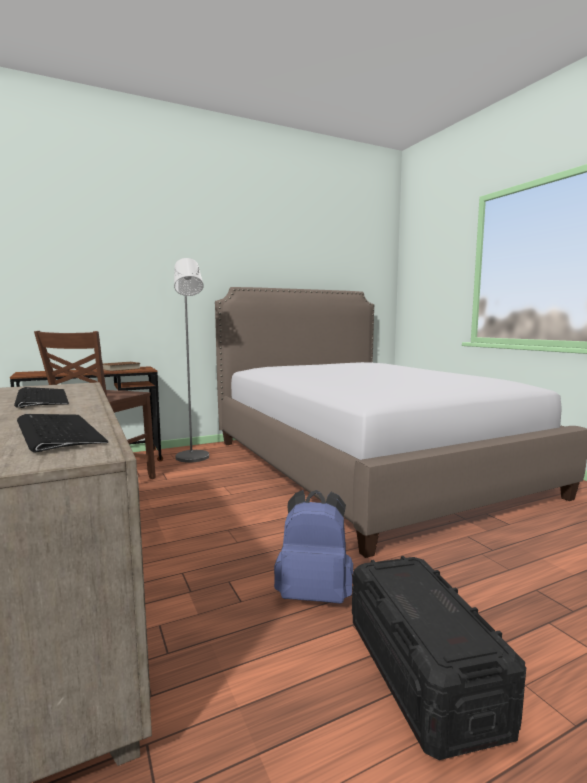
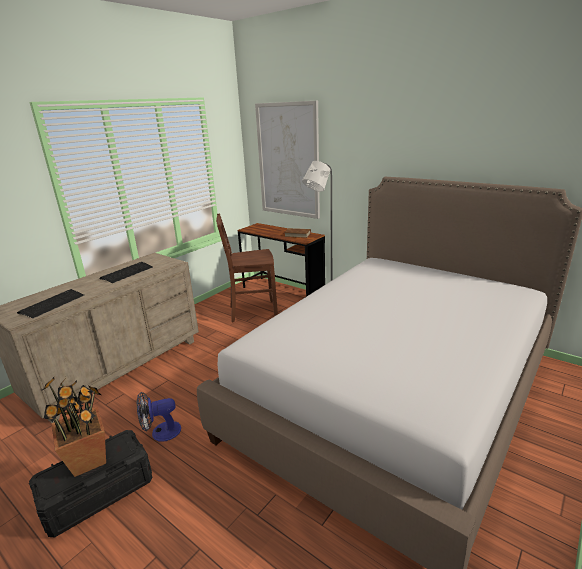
camera: 65 degrees right, 15 degrees up
blue backpack [274,490,353,604] -> fan [137,392,181,442]
none -> potted plant [43,377,106,477]
none -> picture [255,101,320,219]

